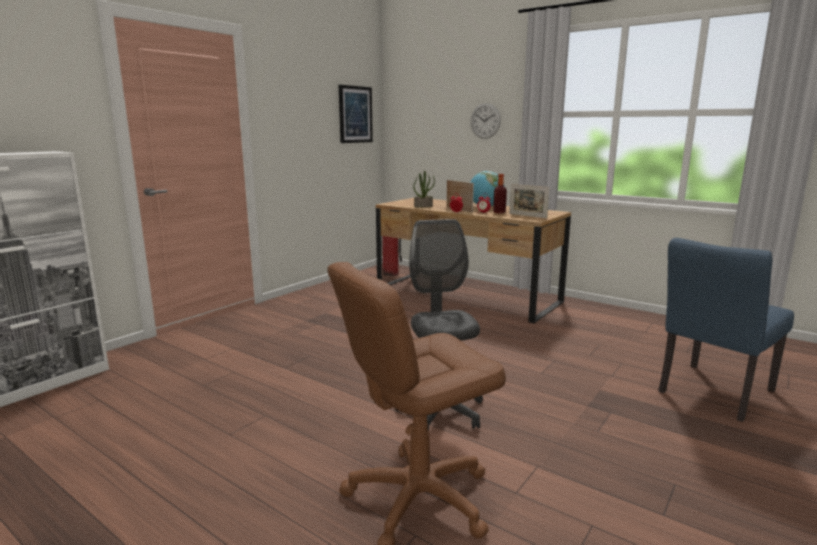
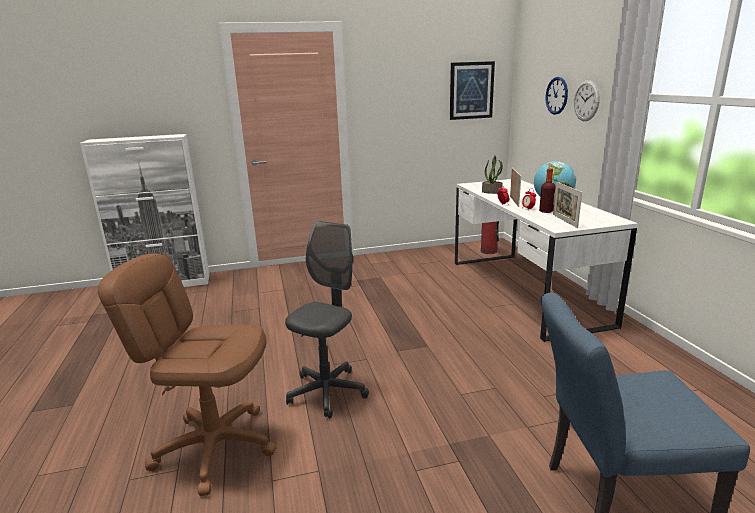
camera: 40 degrees right, 5 degrees up
brown desk [376,198,571,324] -> white desk [455,179,638,342]
none -> wall clock [546,77,568,115]

